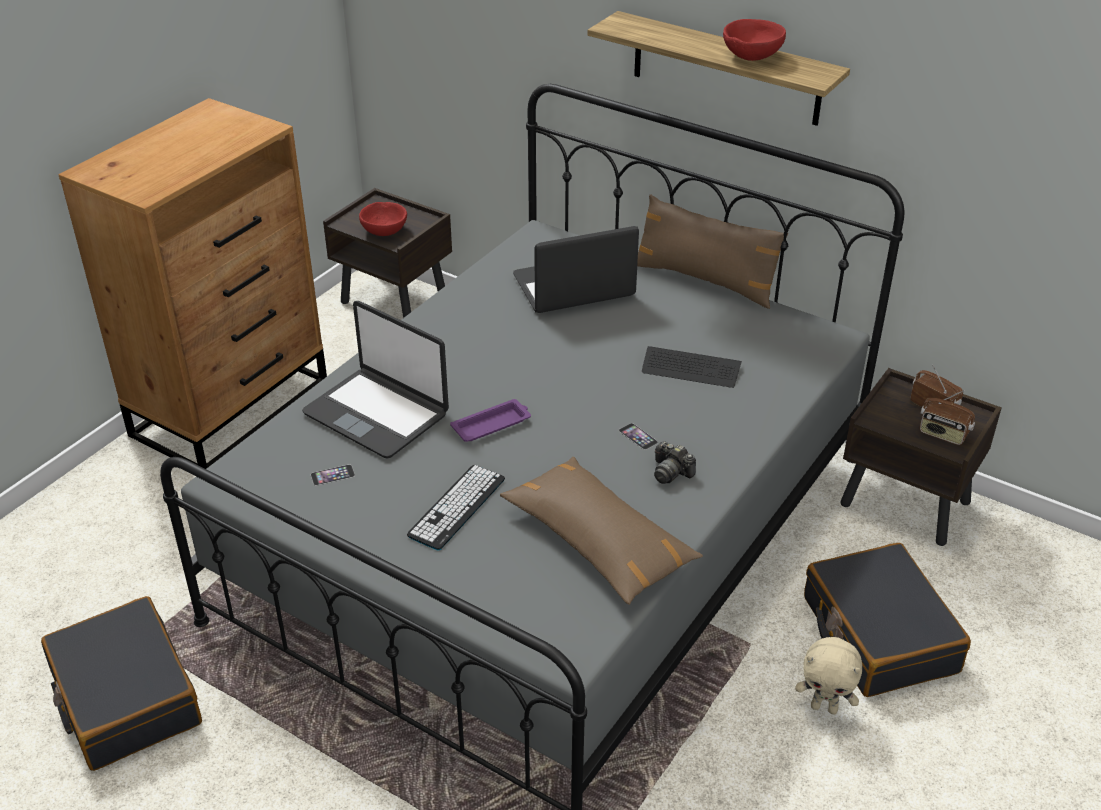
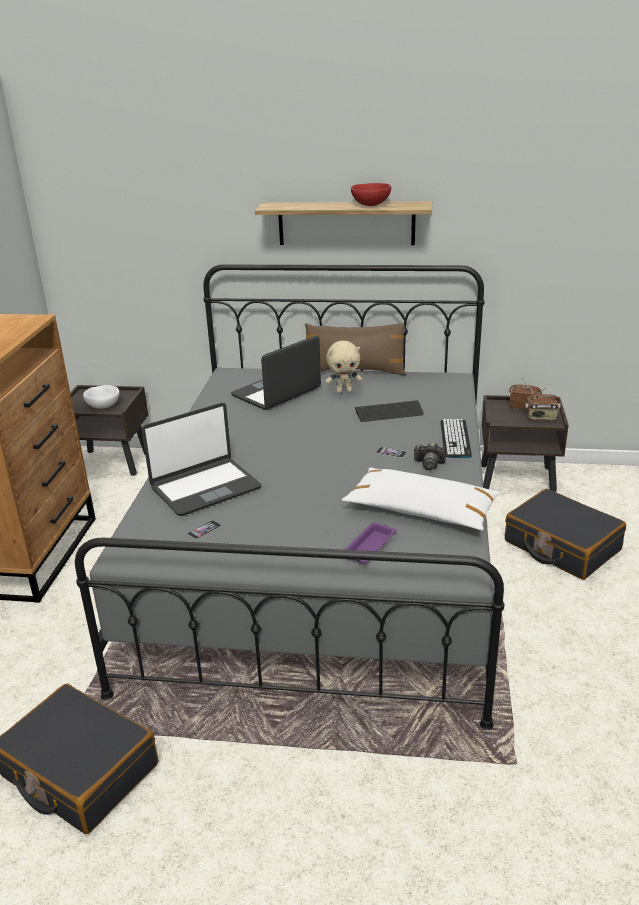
camera: 25 degrees left, 10 degrees down
laptop [302,301,449,458] -> laptop turned 45 degrees counterclockwise [142,403,261,516]
red bowl [359,202,407,236] -> white bowl [83,385,119,409]
keyboard [407,465,505,550] -> keyboard moved to [440,419,472,458]
purple tray [450,399,531,442] -> purple tray moved to [345,522,396,563]
brown pillow [500,457,703,605] -> white pillow [342,467,501,531]
beige plush toy [795,637,862,714] -> beige plush toy moved to [325,341,362,393]

